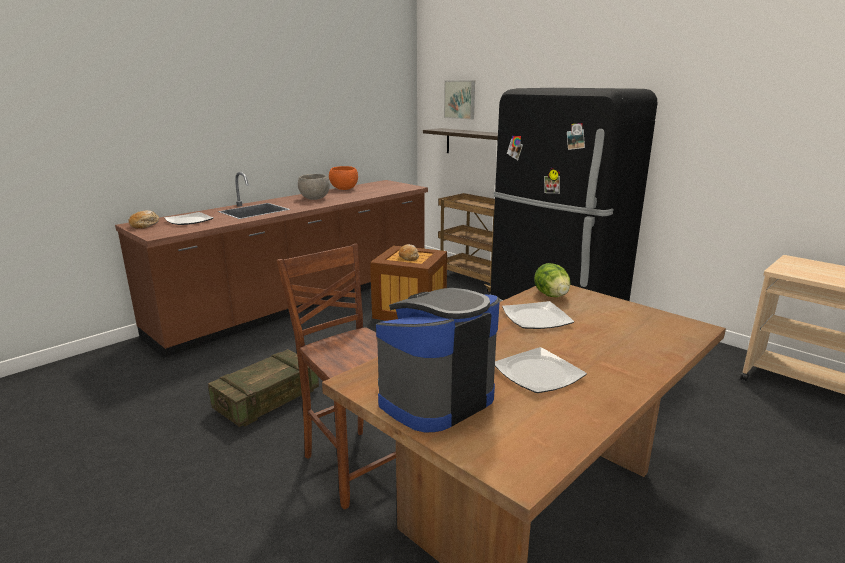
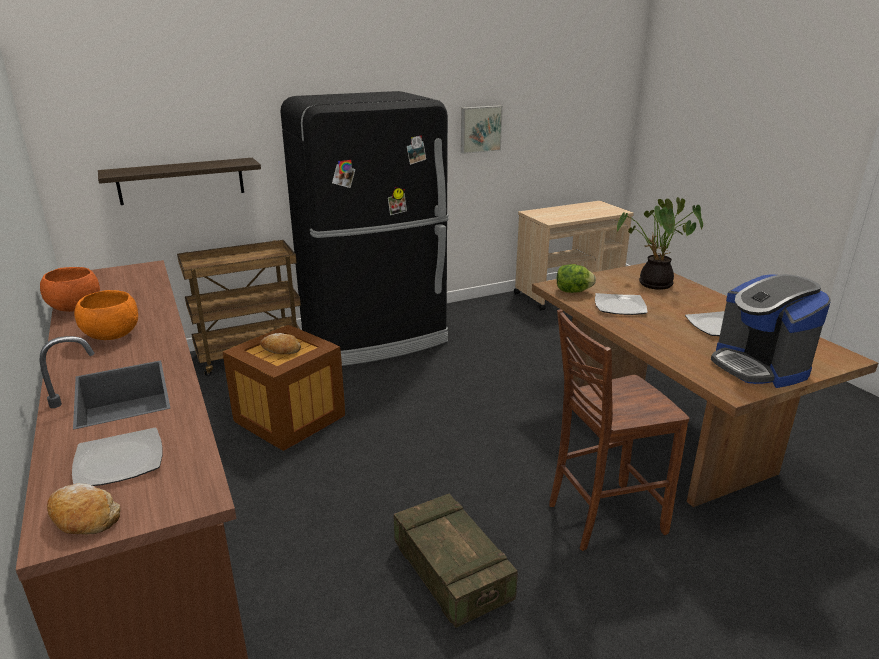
camera: 70 degrees left, 5 degrees up
grey bowl [298,174,330,200] -> orange bowl [74,290,138,340]
picture [444,81,475,120] -> picture moved to [461,105,503,154]
none -> potted plant [617,197,703,290]

